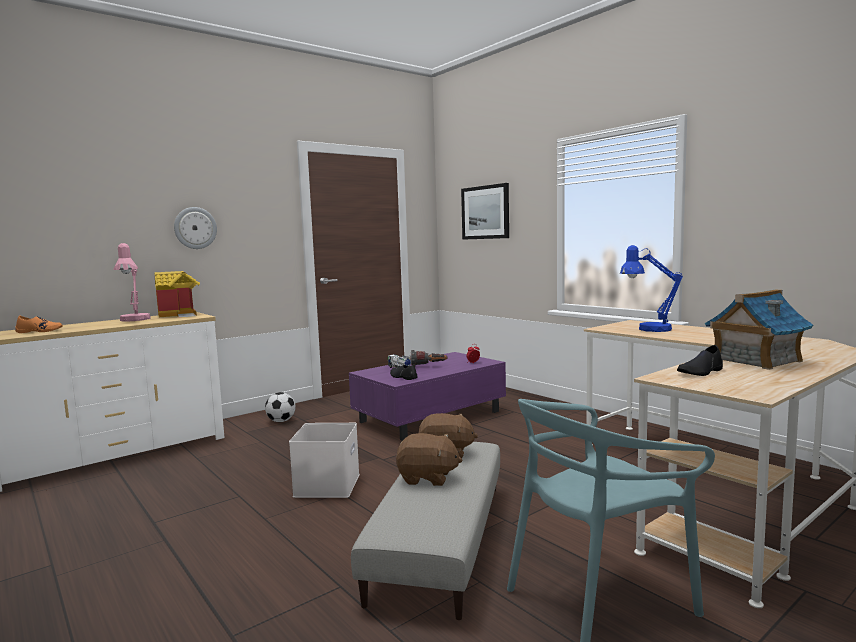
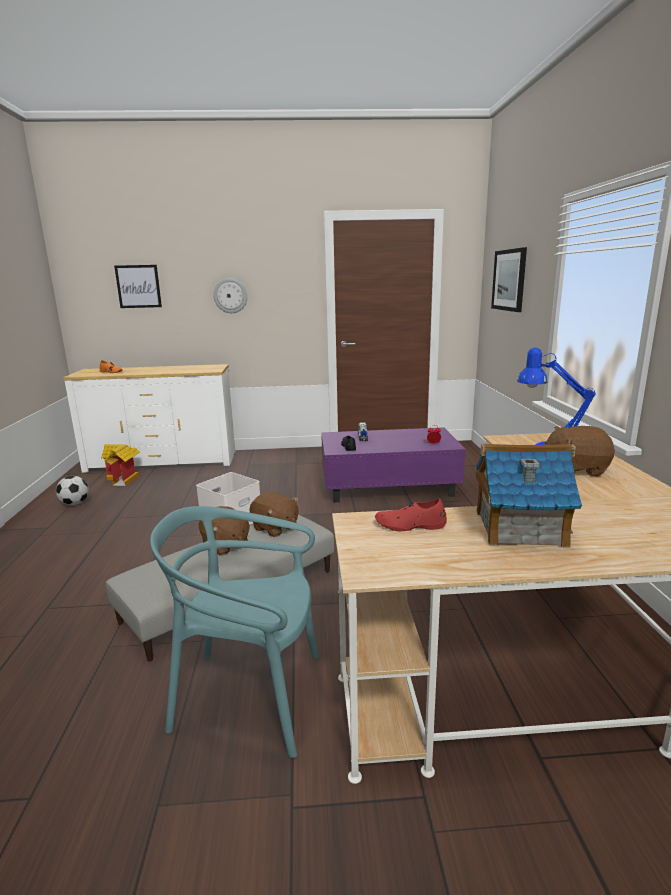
camera: 35 degrees right, 10 degrees up
pink table lamp [114,243,151,322] -> none
toy house [154,271,200,318] -> toy house moved to [101,444,140,486]
football [265,392,296,422] -> football moved to [56,476,89,505]
flashlight [410,350,447,366] -> none
black shoe [677,345,723,376] -> red shoe [375,498,447,531]
none -> picture [114,265,162,308]
none -> brown plush toy [545,426,615,476]

